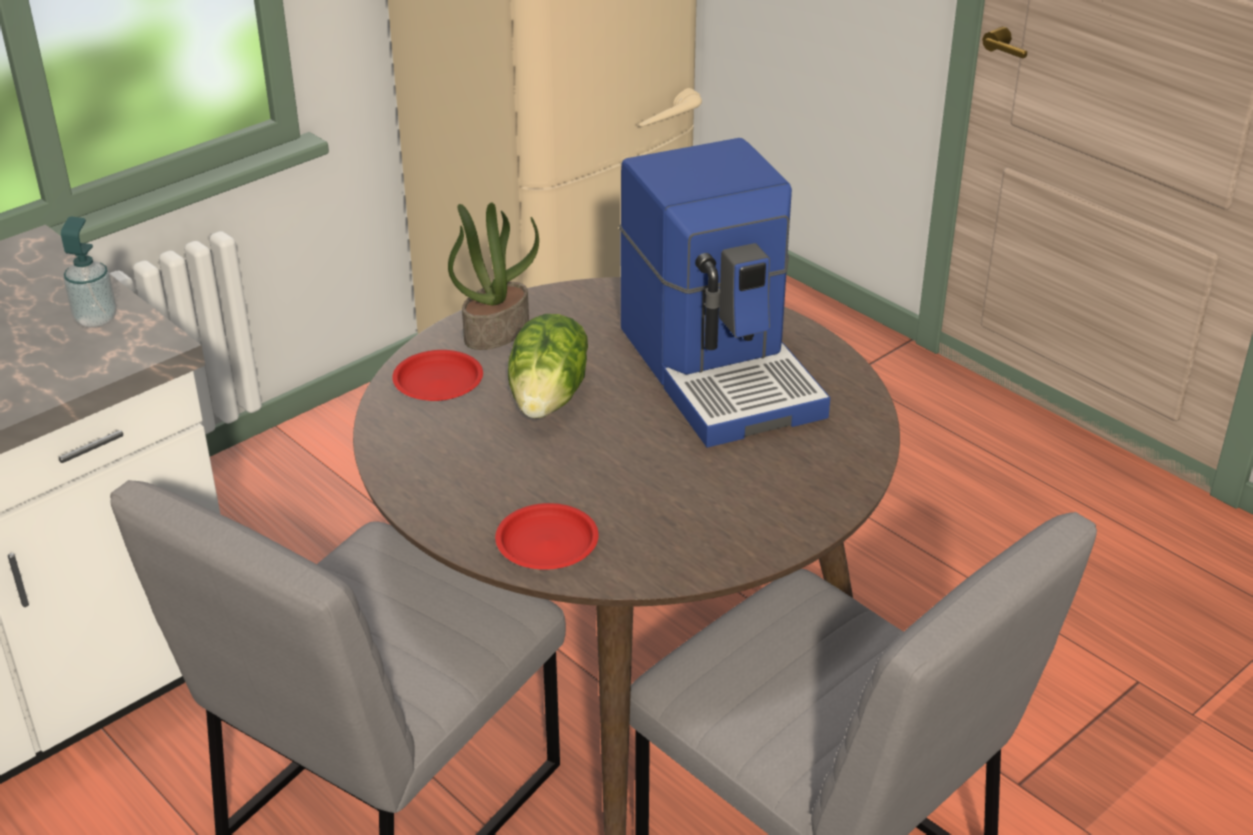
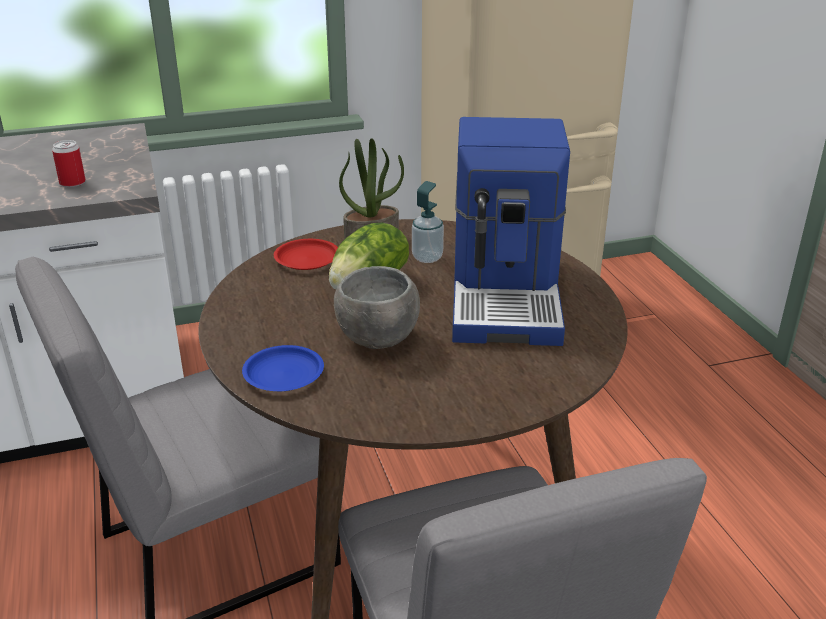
camera: 25 degrees right, 5 degrees down
soap dispenser [61,216,117,327] -> soap dispenser moved to [412,181,444,263]
red plate [495,503,599,570] -> blue plate [242,345,324,391]
none -> can [52,140,86,187]
none -> grey bowl [334,266,420,349]

